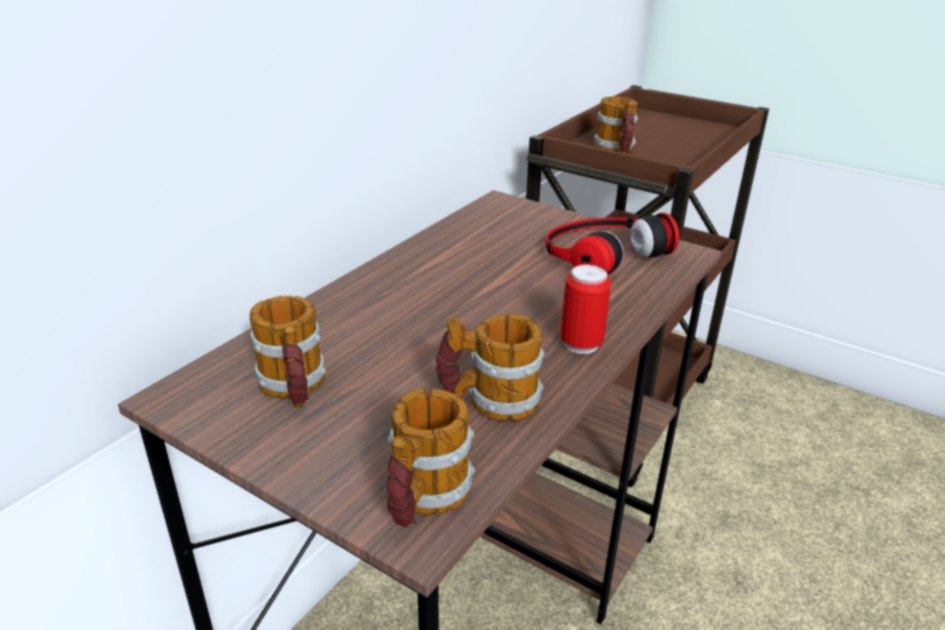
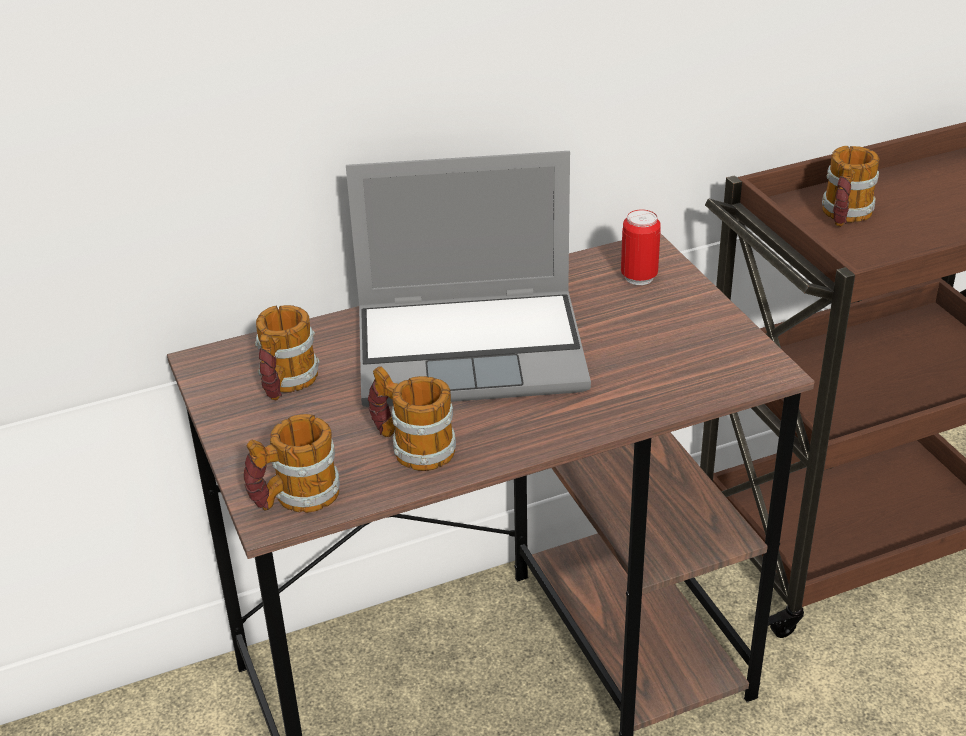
camera: 35 degrees right, 5 degrees up
headphones [545,212,679,274] -> none
can [560,264,611,354] -> can moved to [621,209,661,285]
none -> laptop [346,151,591,407]

